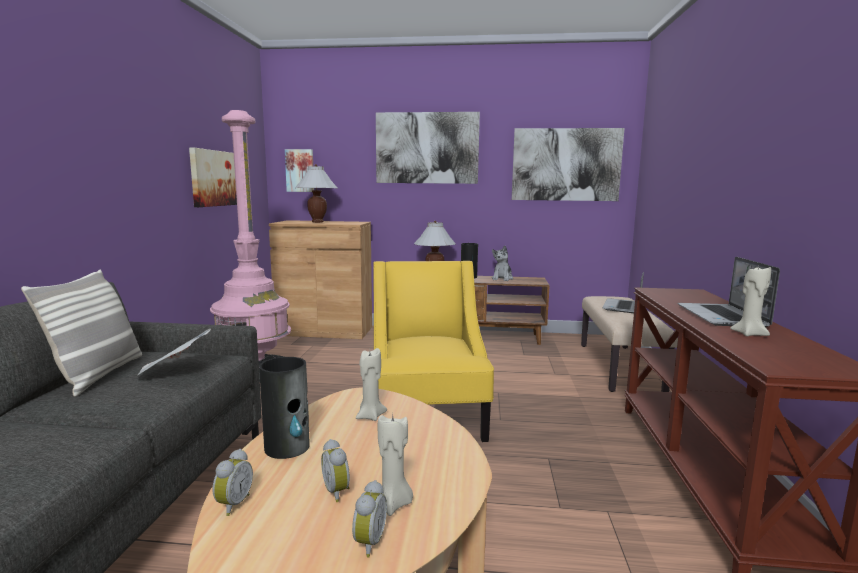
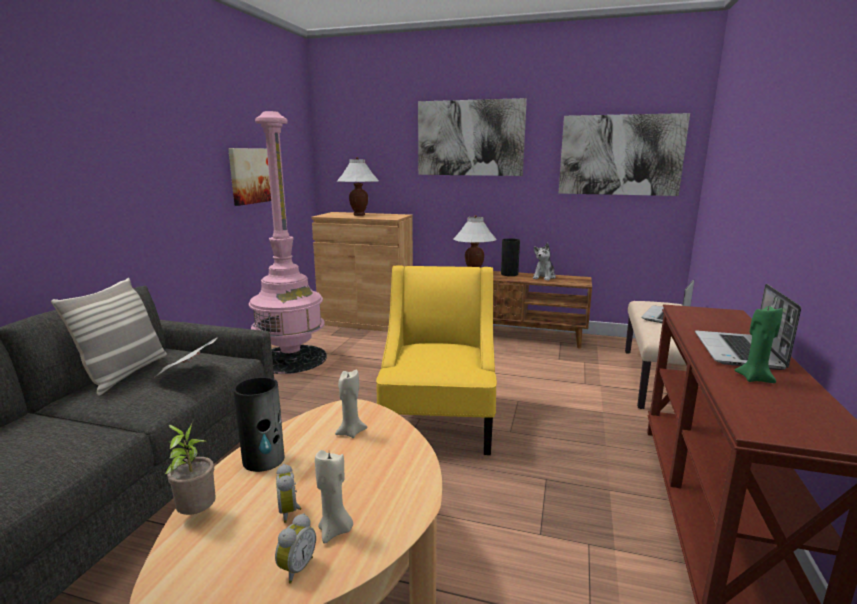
camera: 10 degrees right, 5 degrees up
alarm clock [213,449,253,516] -> potted plant [165,422,216,515]
picture [285,149,314,192] -> none
beige candle [730,266,771,336] -> green candle [735,306,783,383]

